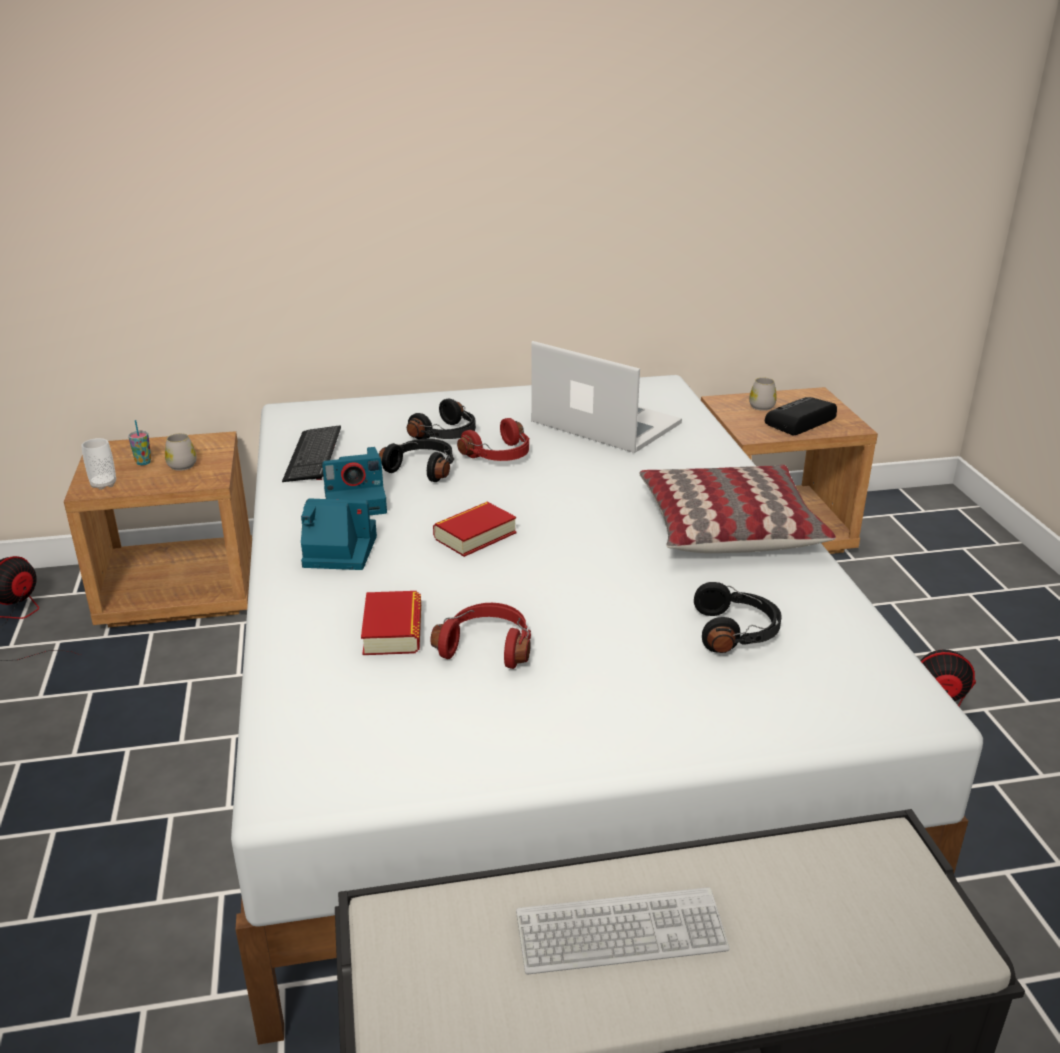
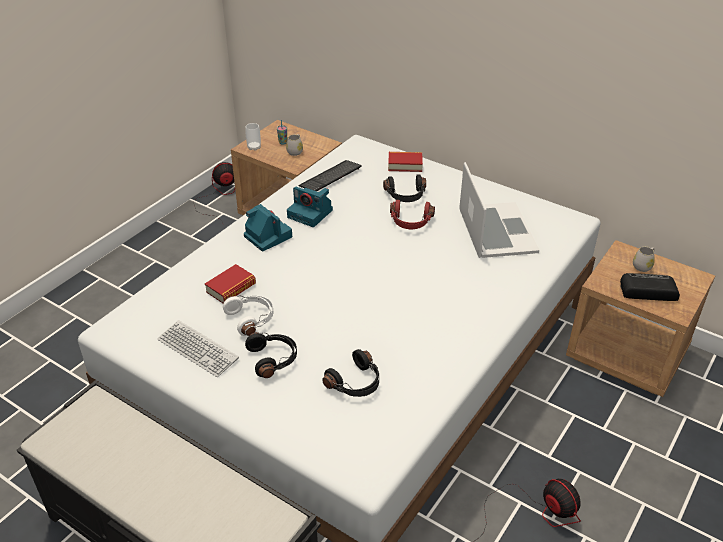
camera: 45 degrees right, 10 degrees up
black headphones [379,439,454,482] -> black headphones moved to [245,332,297,378]
red headphones [430,603,531,669] -> white headphones [223,295,274,336]
book [433,502,516,557] -> book moved to [388,152,423,172]
keyboard [516,887,730,974] -> keyboard moved to [157,320,239,377]
pillow [639,465,836,553] -> none

